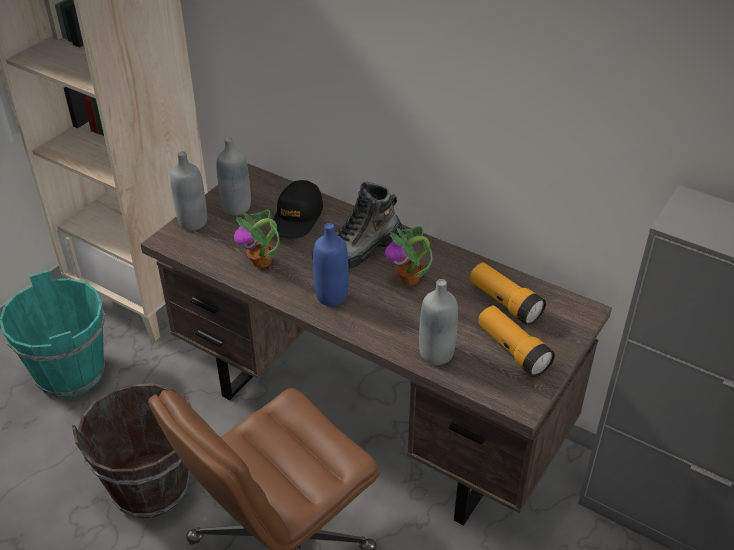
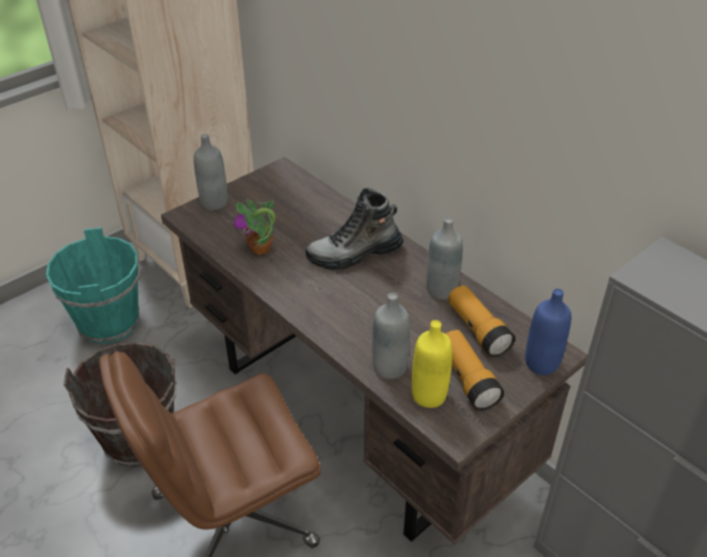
camera: 15 degrees right, 0 degrees up
grey bottle [216,137,251,215] -> grey bottle moved to [426,217,463,300]
black cap [273,180,323,238] -> none
blue bottle [313,223,349,306] -> blue bottle moved to [525,289,571,375]
potted plant [385,226,432,285] -> none
none -> yellow bottle [412,320,452,408]

